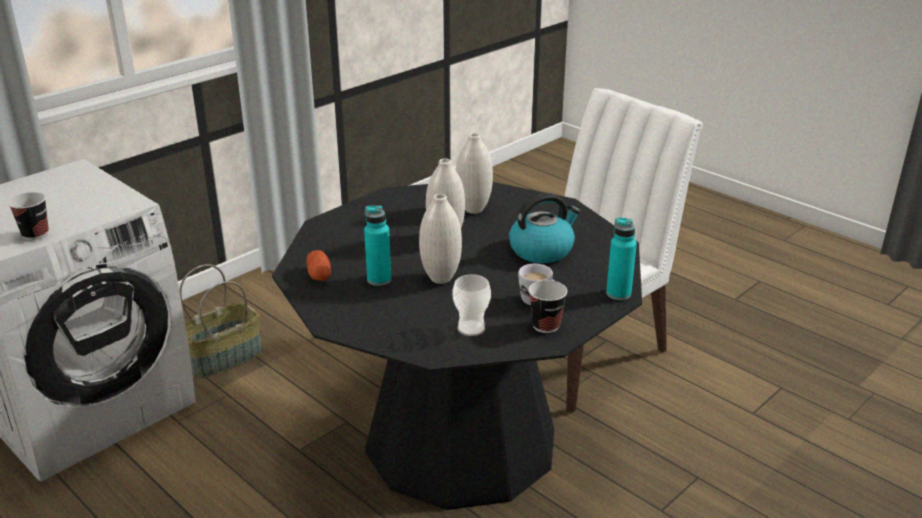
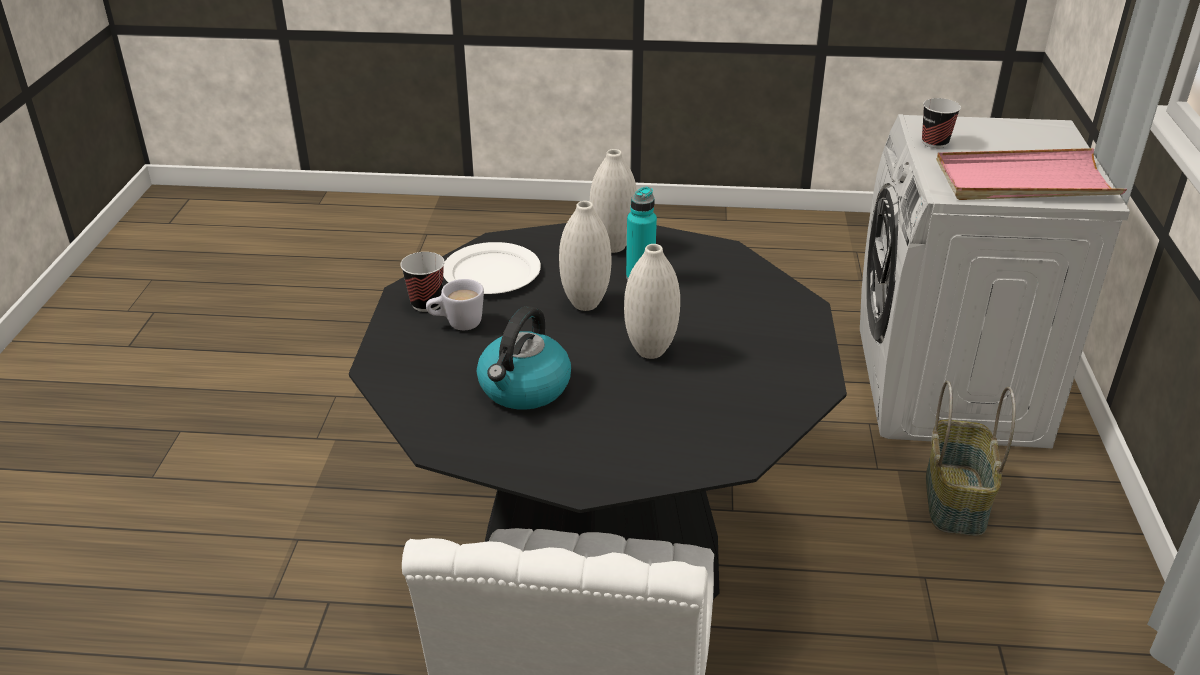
camera: 140 degrees right, 5 degrees up
potato [306,250,331,281] -> none
cup [453,274,491,336] -> white plate [443,242,541,294]
white vase [456,133,493,214] -> white vase moved to [590,149,637,253]
turquoise bottle [606,217,637,300] -> none
none -> pink tray [936,148,1127,200]

